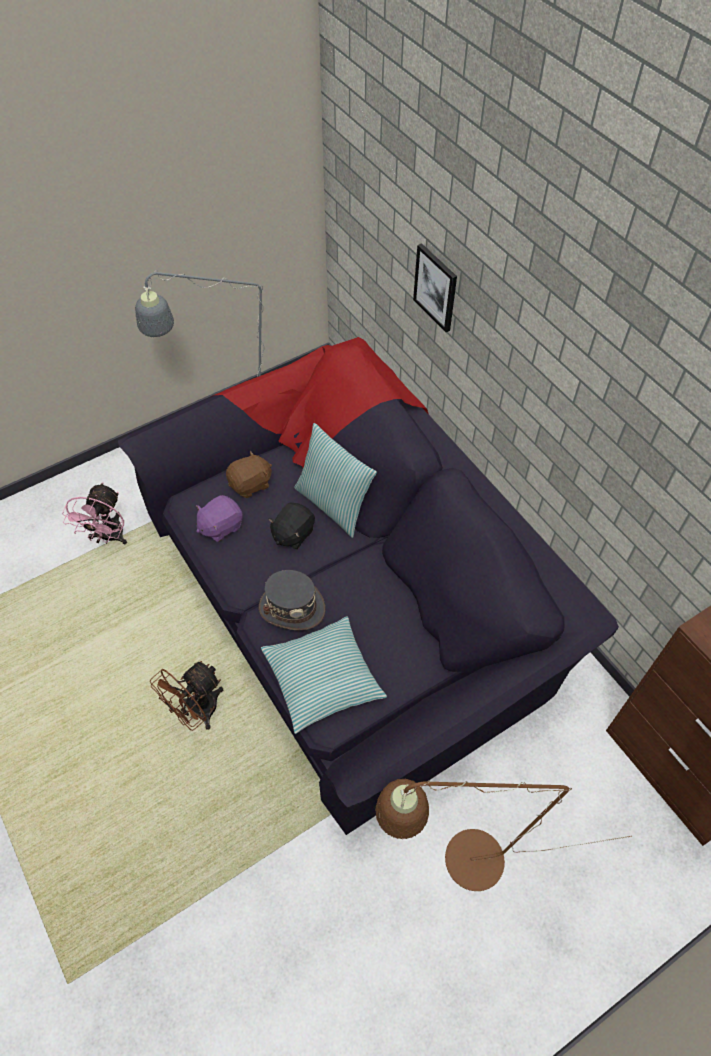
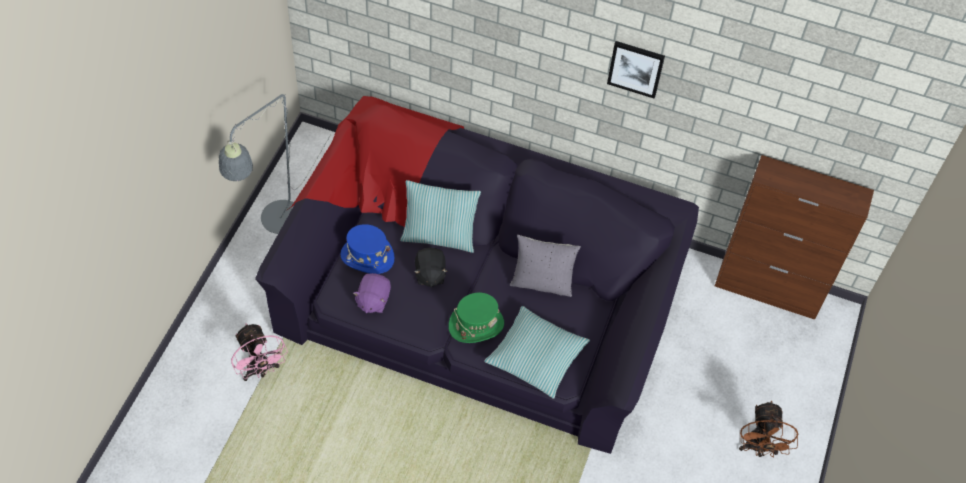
camera: 40 degrees left, 0 degrees up
brown fan [150,661,223,731] -> brown fan moved to [739,400,798,458]
brown plush toy [226,451,272,498] -> blue hat [340,224,394,274]
grey hat [259,570,325,630] -> green hat [449,292,504,343]
brown floor lamp [375,778,633,891] -> none
picture [413,243,457,332] -> picture moved to [607,41,665,99]
none -> grey pillow [510,235,581,297]

